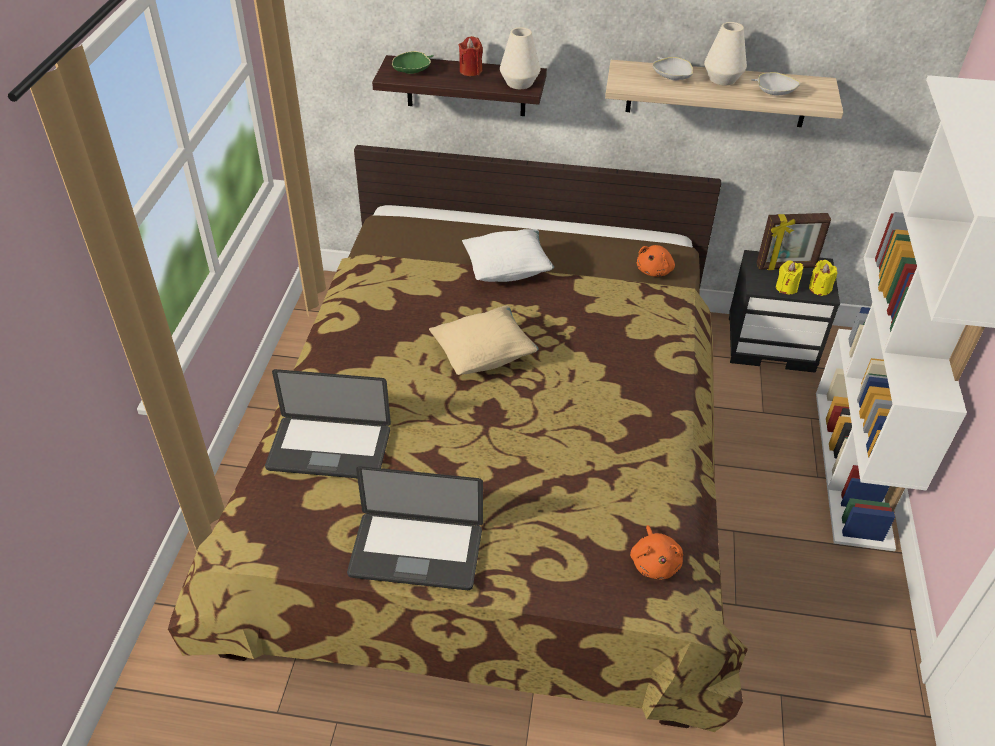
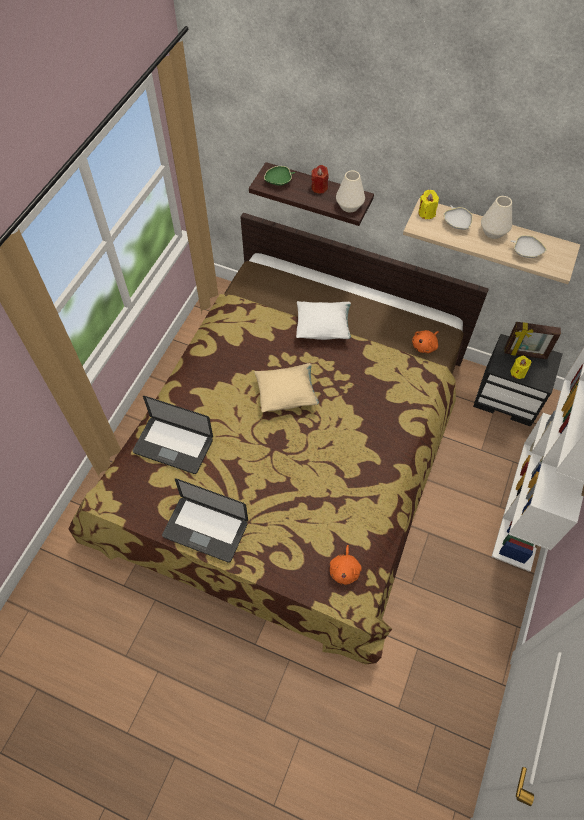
camera: 15 degrees right, 15 degrees up
yellow candle [809,260,837,296] -> yellow candle moved to [418,190,439,219]

